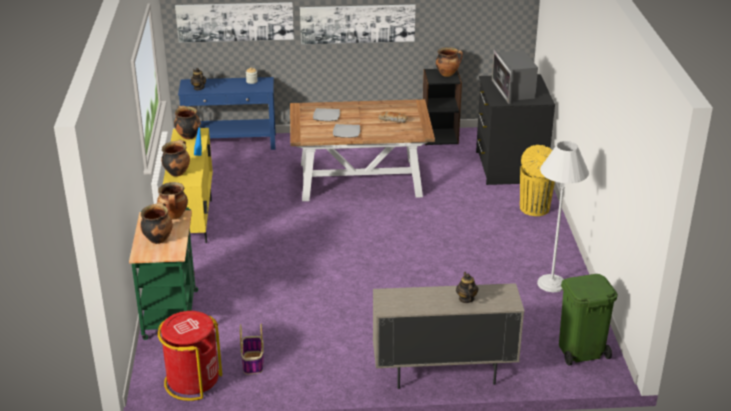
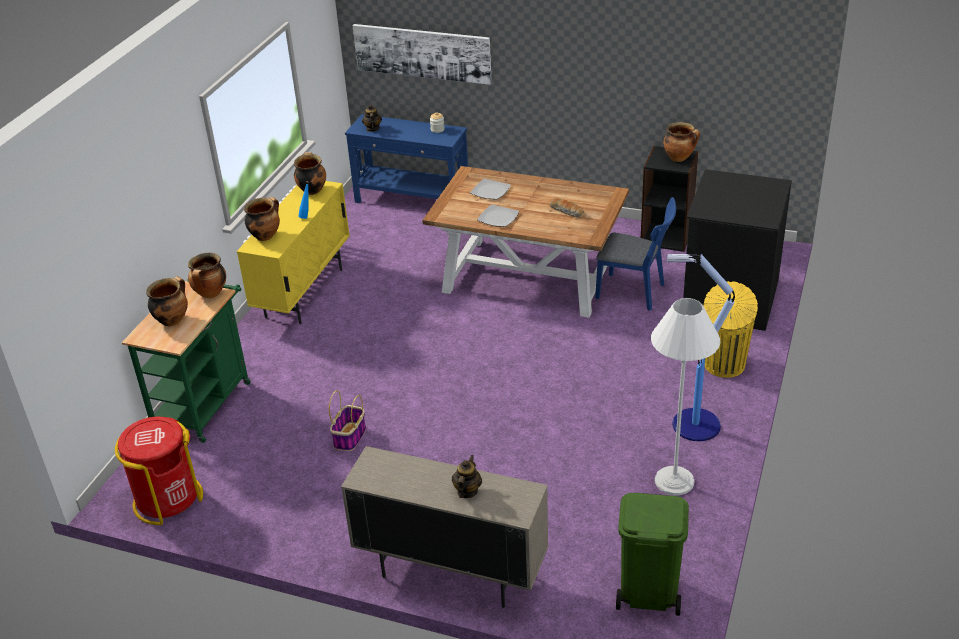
camera: 25 degrees right, 5 degrees up
basket [240,324,264,374] -> basket moved to [329,390,366,451]
picture [300,5,416,44] -> none
microwave [492,49,538,104] -> none
none -> blue chair [595,197,676,311]
none -> floor lamp [667,254,735,441]

